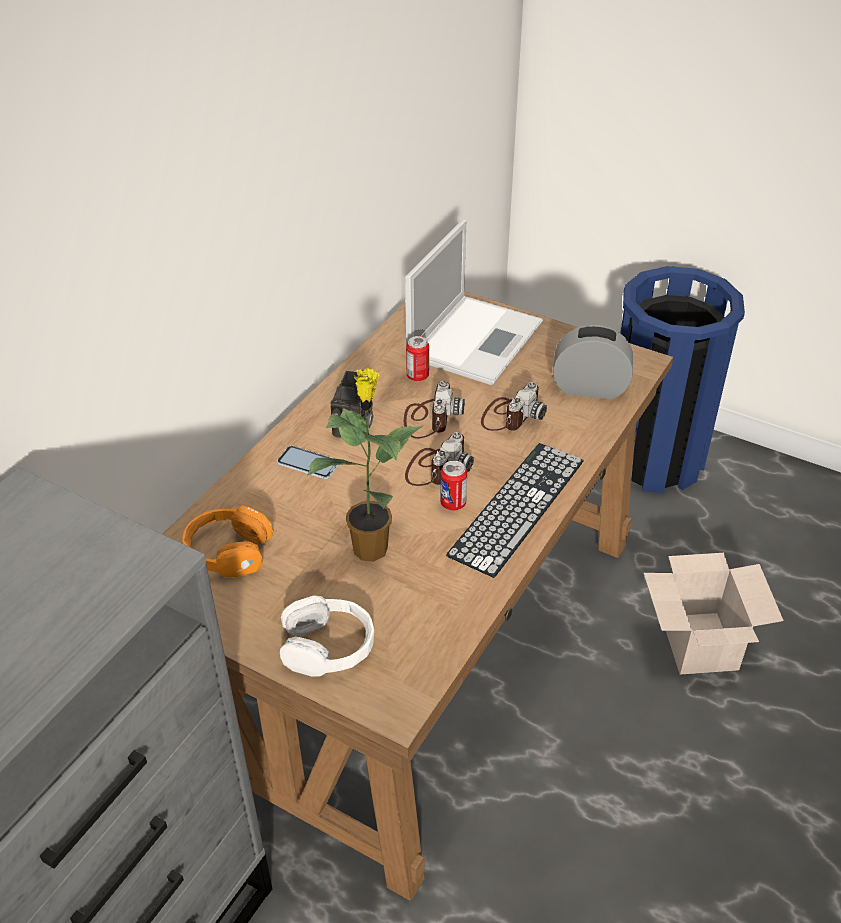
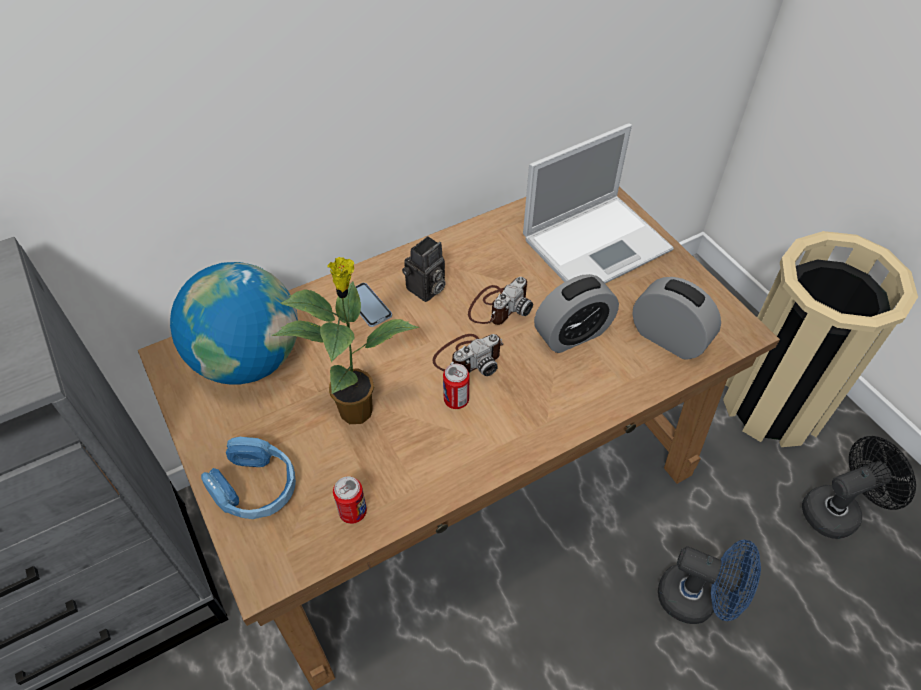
camera: 30 degrees right, 10 degrees up
orange headphones [182,506,273,577] -> globe [170,262,298,385]
white headphones [280,596,374,677] -> blue headphones [201,437,296,519]
can [406,336,429,381] -> can moved to [333,476,367,524]
keyboard [446,443,584,578] -> none
camera [481,382,547,431] -> alarm clock [534,274,619,353]
blue trash can [620,266,745,493] -> beige trash can [723,231,918,447]
cardboard box [644,553,784,675] -> blue fan [658,540,761,624]
none -> black fan [802,436,916,539]

